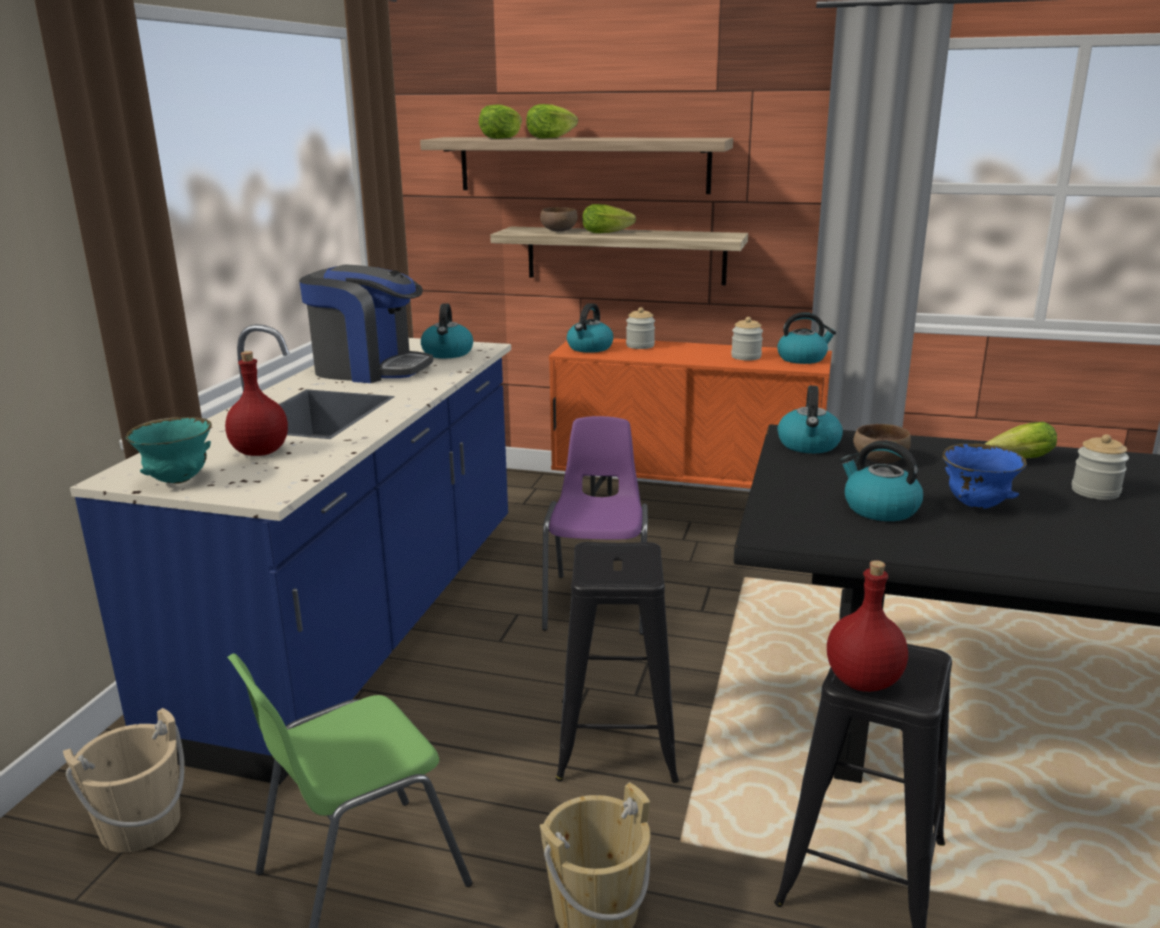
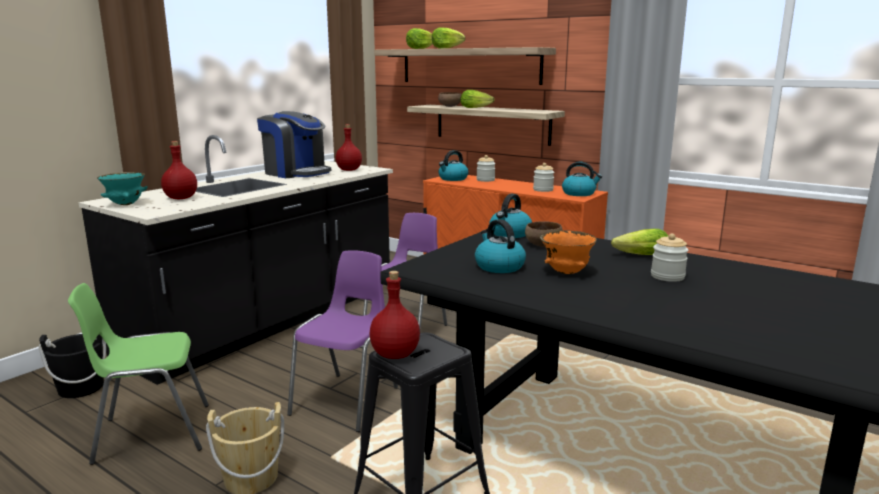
camera: 20 degrees right, 5 degrees down
beige bucket [63,708,185,852] -> black bucket [39,334,106,398]
blue counter [70,324,511,785] -> black counter [79,135,393,385]
kettle [421,303,473,358] -> red bottle [336,124,362,171]
black stool [556,542,679,783] -> purple chair [287,250,398,432]
blue bowl [942,443,1027,509] -> orange bowl [540,230,597,274]

